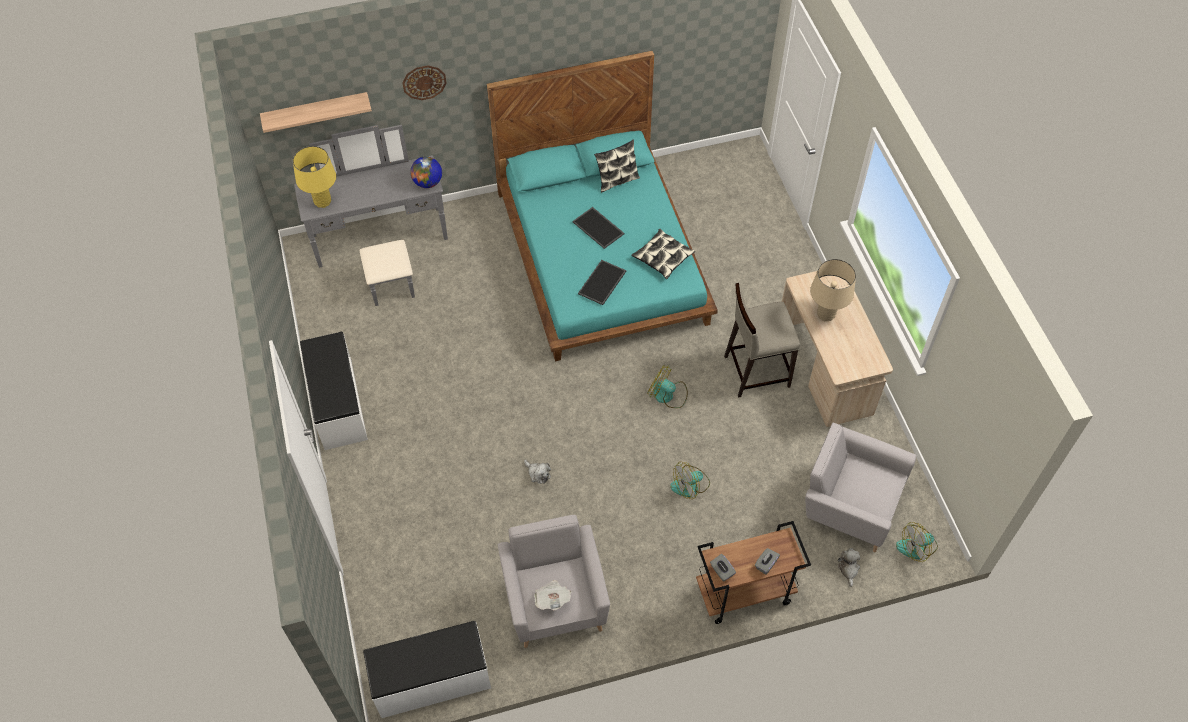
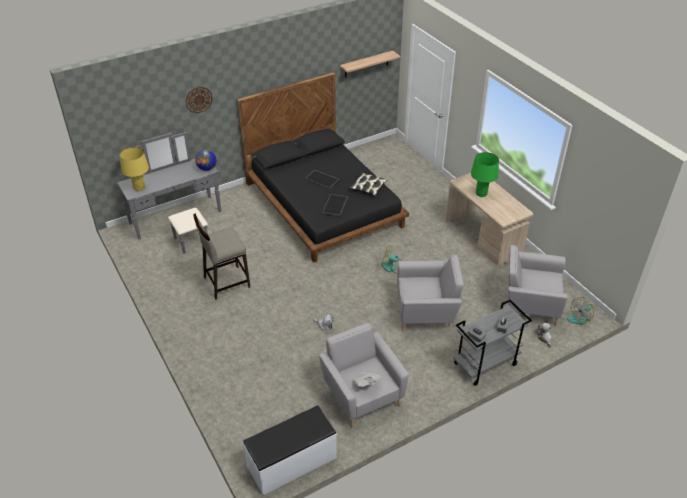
camera: 15 degrees left, 15 degrees down
shelf [260,92,372,133] -> shelf moved to [340,51,400,78]
white bench [300,332,368,450] -> none
turquoise bed [487,51,718,361] -> black bed [237,72,409,262]
pillow [594,139,640,193] -> none
fan [670,462,710,499] -> grey armchair [397,255,464,332]
brown cart [696,521,811,624] -> grey cart [453,300,532,386]
beige stool [724,283,800,398] -> beige stool moved to [193,213,250,299]
beige table lamp [810,259,856,321] -> green table lamp [471,152,499,197]

